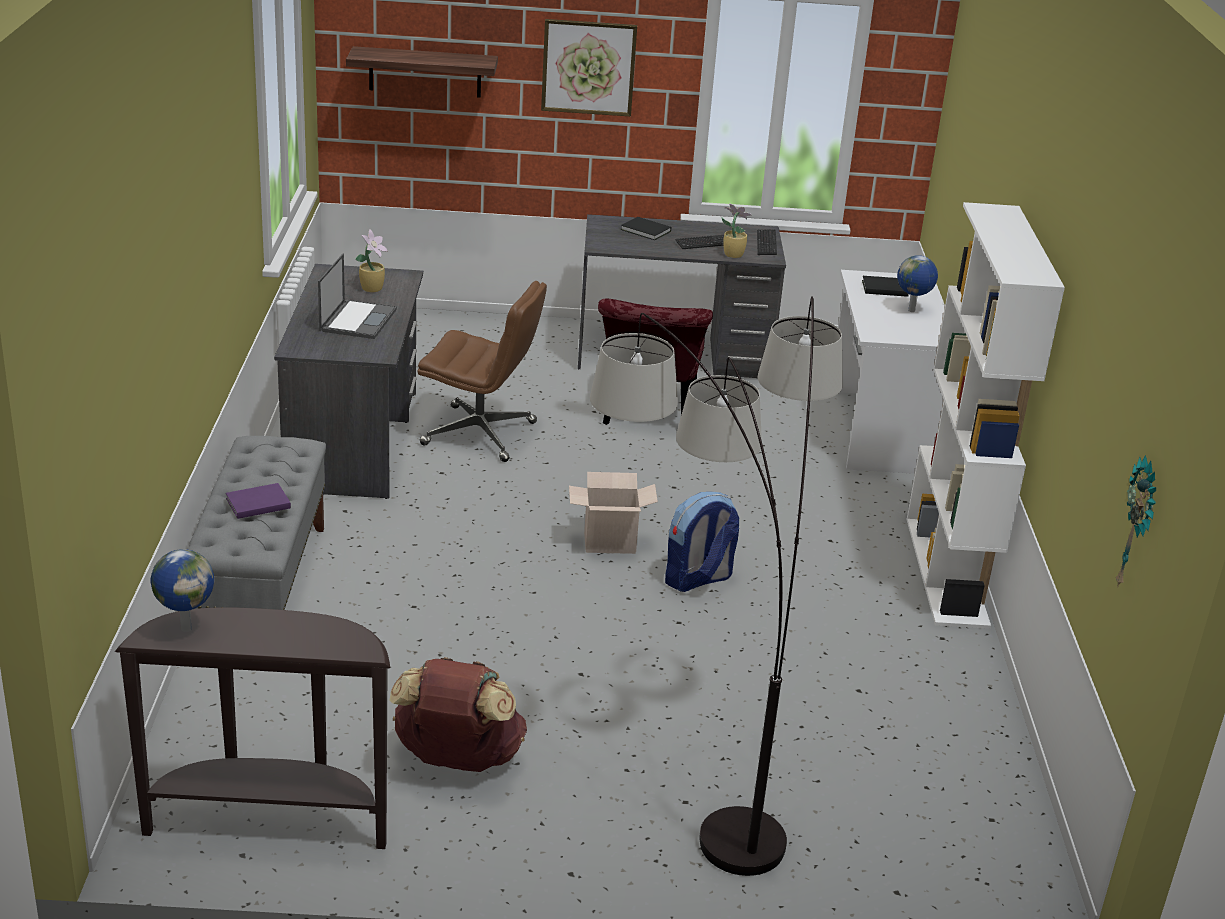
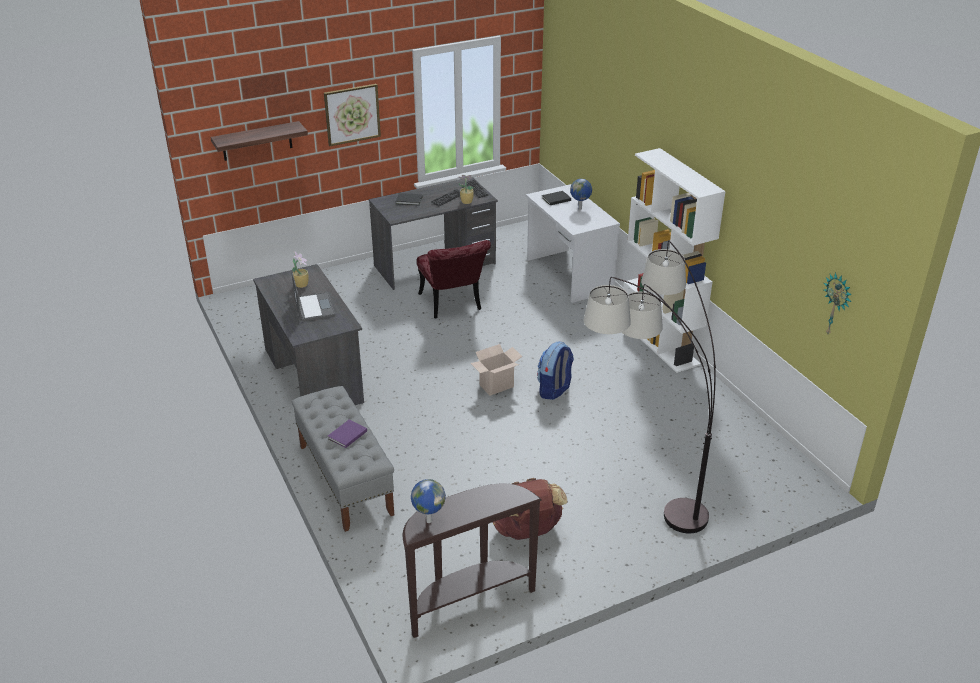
camera: 25 degrees left, 5 degrees up
brown office chair [417,281,547,462] -> none

